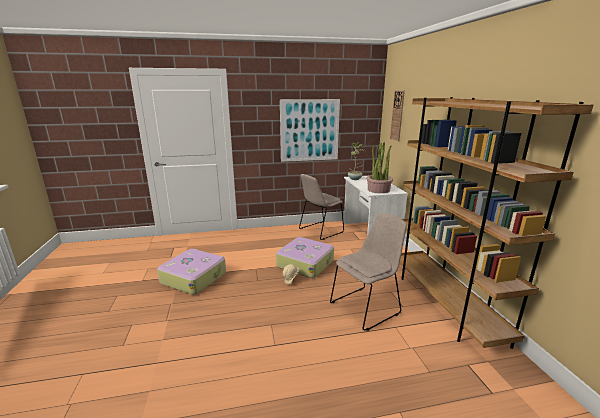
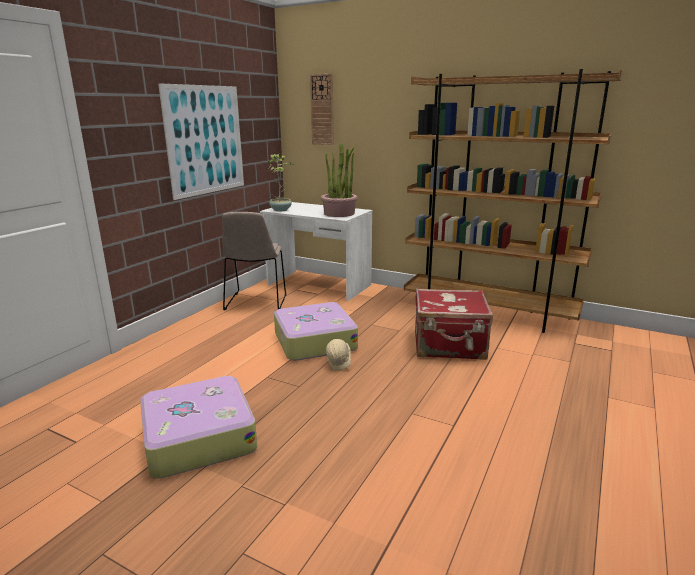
camera: 50 degrees left, 0 degrees up
beige chair [330,213,407,331] -> red suitcase [415,288,493,360]

